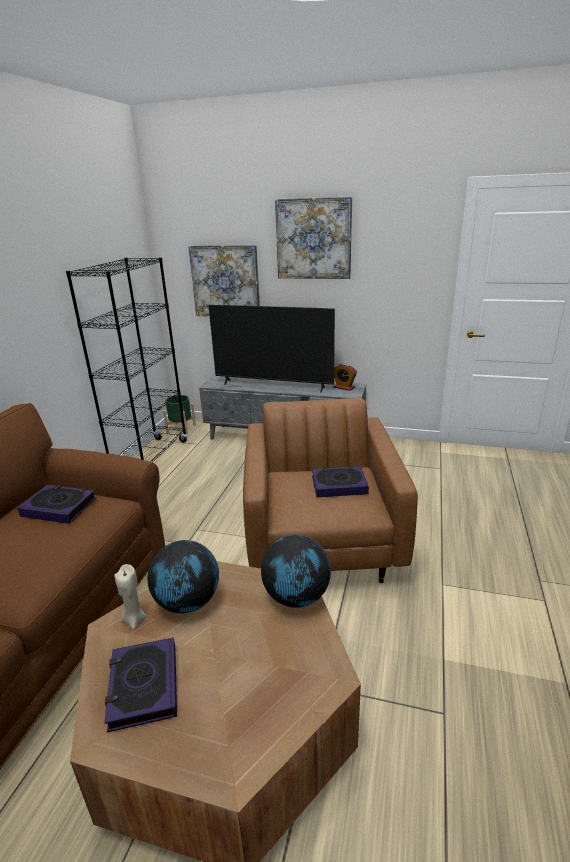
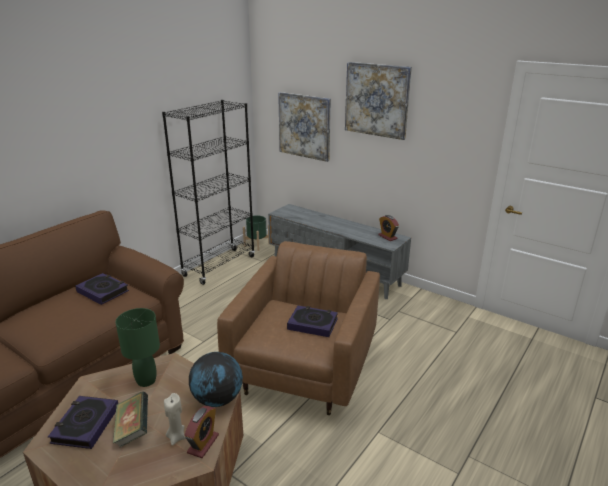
camera: 20 degrees right, 0 degrees up
beige candle [114,564,147,630] -> beige candle moved to [164,393,186,446]
globe [147,540,219,613] -> green table lamp [116,308,160,387]
television [208,305,335,393] -> none
none -> book [113,392,148,447]
none -> alarm clock [184,406,219,458]

